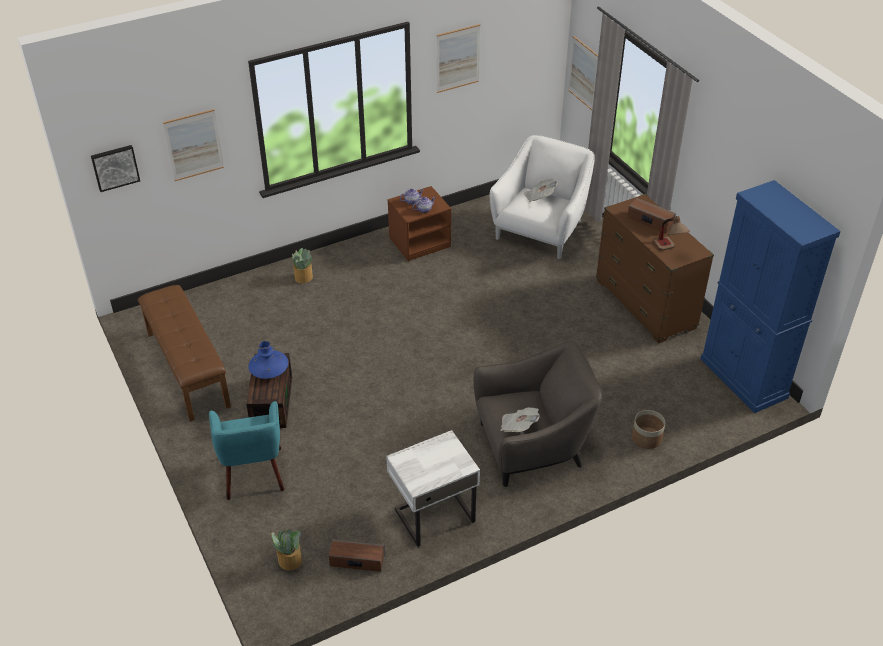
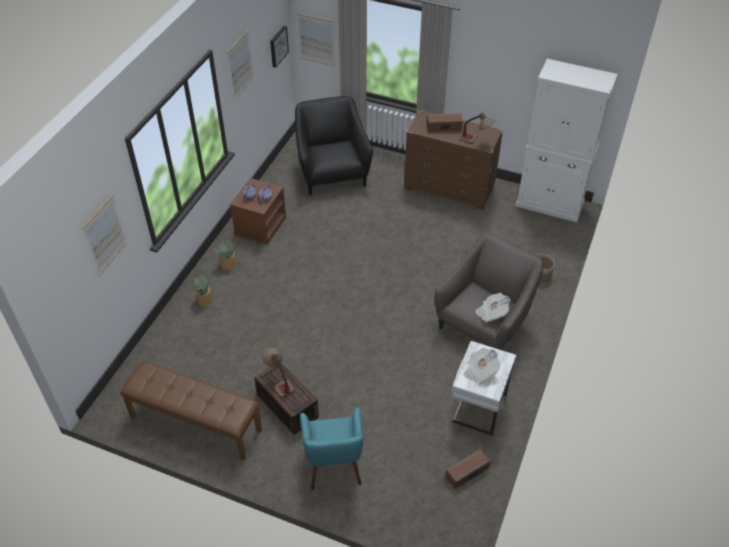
camera: 40 degrees left, 5 degrees up
picture [91,145,140,192] -> picture moved to [270,26,289,68]
turquoise armchair [209,401,284,500] -> turquoise armchair turned 45 degrees clockwise [300,407,363,490]
blue vase [248,341,288,379] -> table lamp [263,347,295,397]
potted plant [271,529,302,570] -> potted plant moved to [215,240,237,270]
white armchair [490,135,595,259] -> black armchair [295,96,373,195]
newspaper [524,178,558,202] -> newspaper moved to [463,348,500,384]
blue cabinet [701,180,841,413] -> white cabinet [515,59,617,222]

